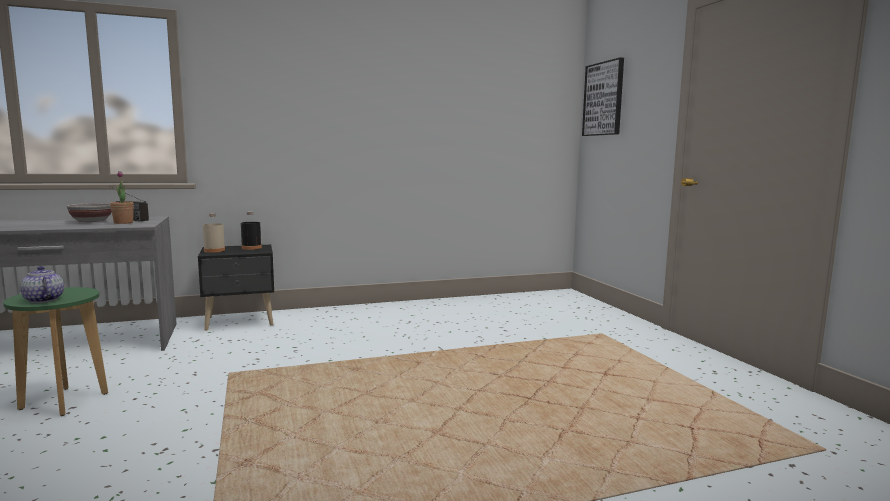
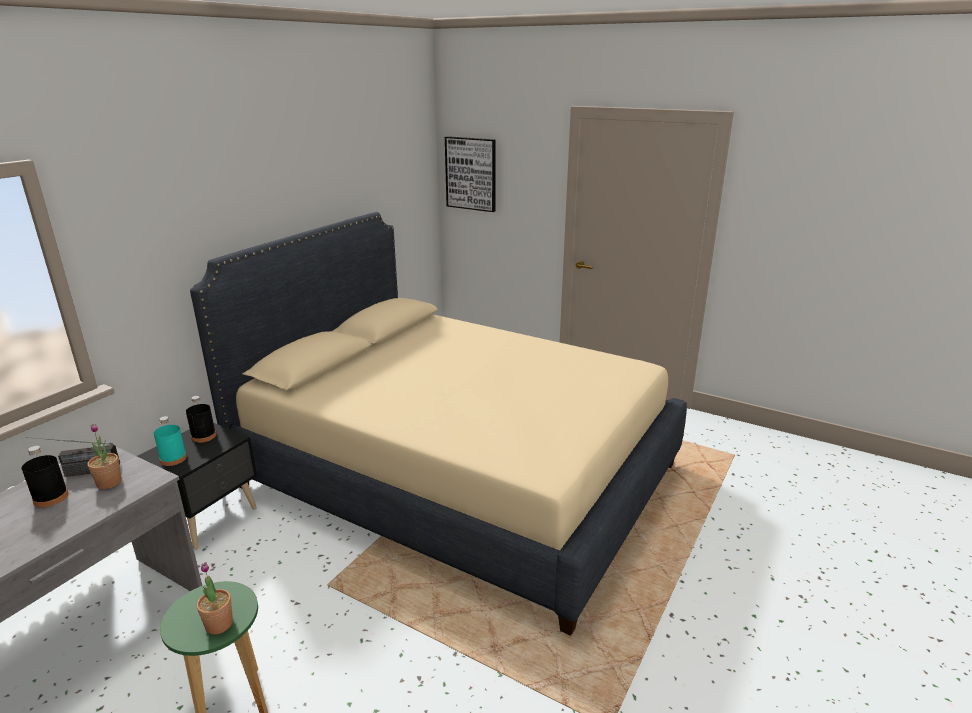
camera: 40 degrees left, 15 degrees up
teapot [20,266,64,303] -> potted plant [197,562,233,634]
bowl [67,203,112,222] -> black bottle [21,446,69,507]
beige bottle [203,213,225,253] -> turquoise bottle [154,416,187,466]
none -> beige bed [190,212,687,636]

